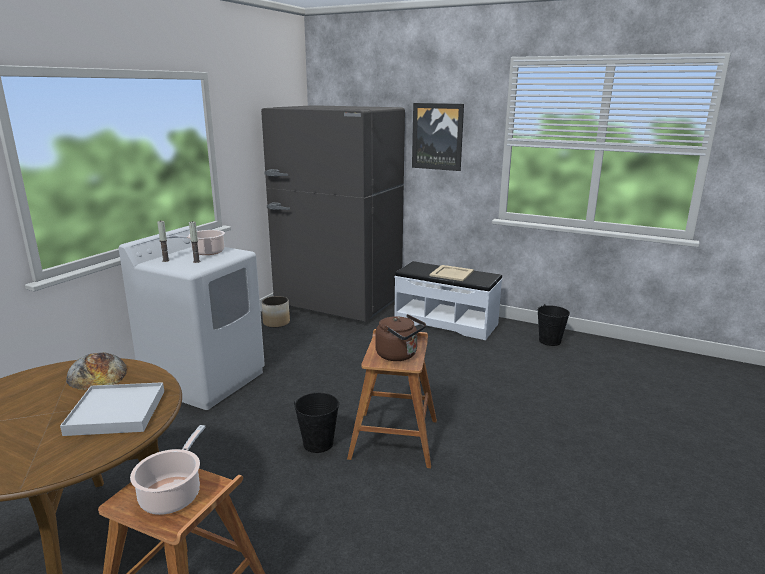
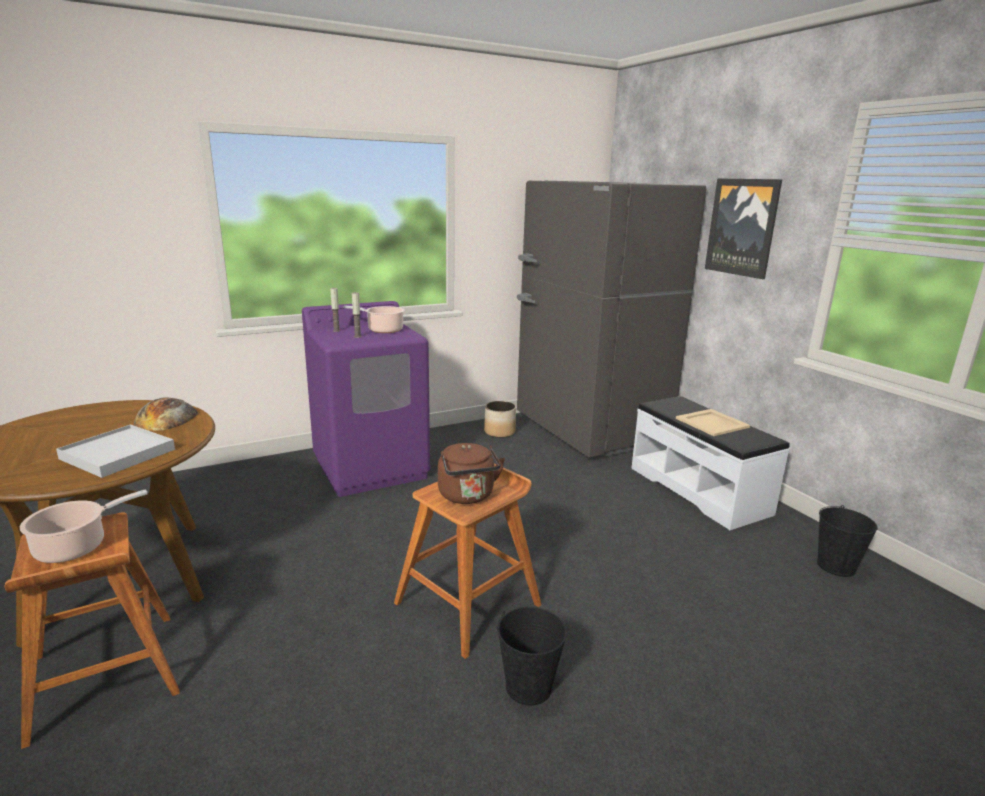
camera: 35 degrees right, 0 degrees up
white washing machine [119,226,265,410] -> purple washing machine [302,301,430,497]
black bucket [294,393,339,453] -> black bucket moved to [497,607,567,705]

